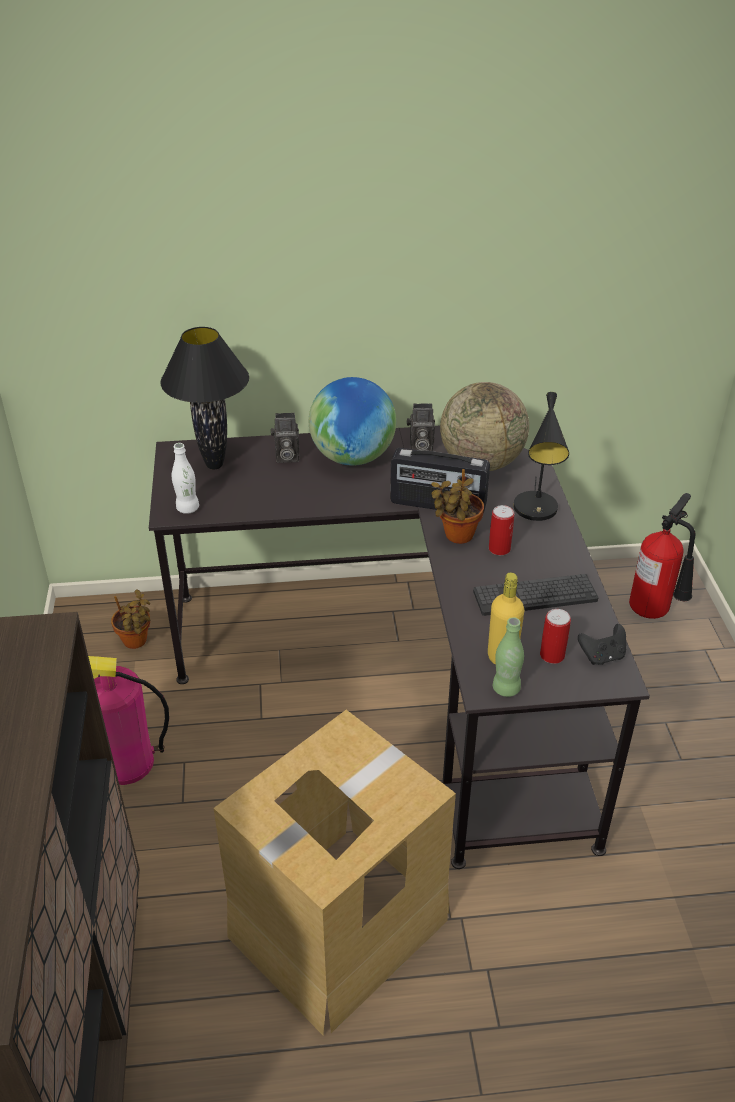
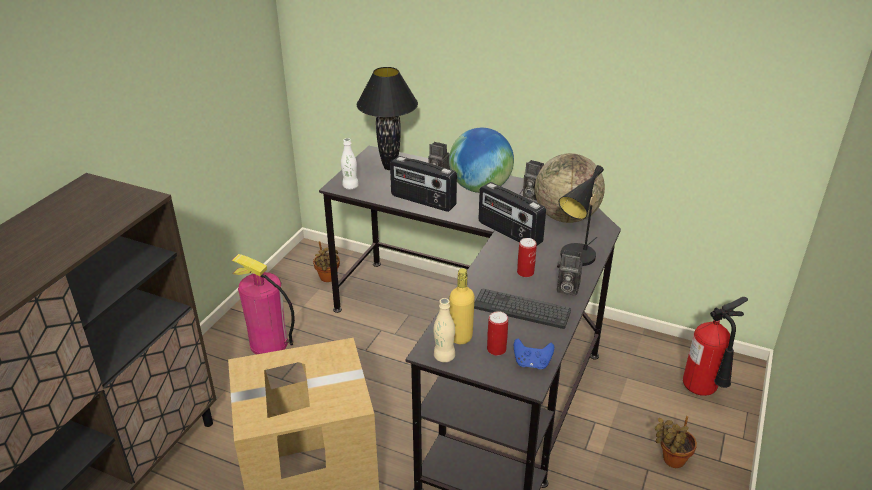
camera: 30 degrees right, 5 degrees down
potted plant [431,469,484,544] -> potted plant moved to [655,416,697,468]
green bottle [493,617,524,697] -> beige bottle [433,298,455,362]
black game controller [578,624,626,665] -> blue game controller [514,338,554,369]
none -> radio [390,156,457,212]
none -> camera [557,250,583,296]

